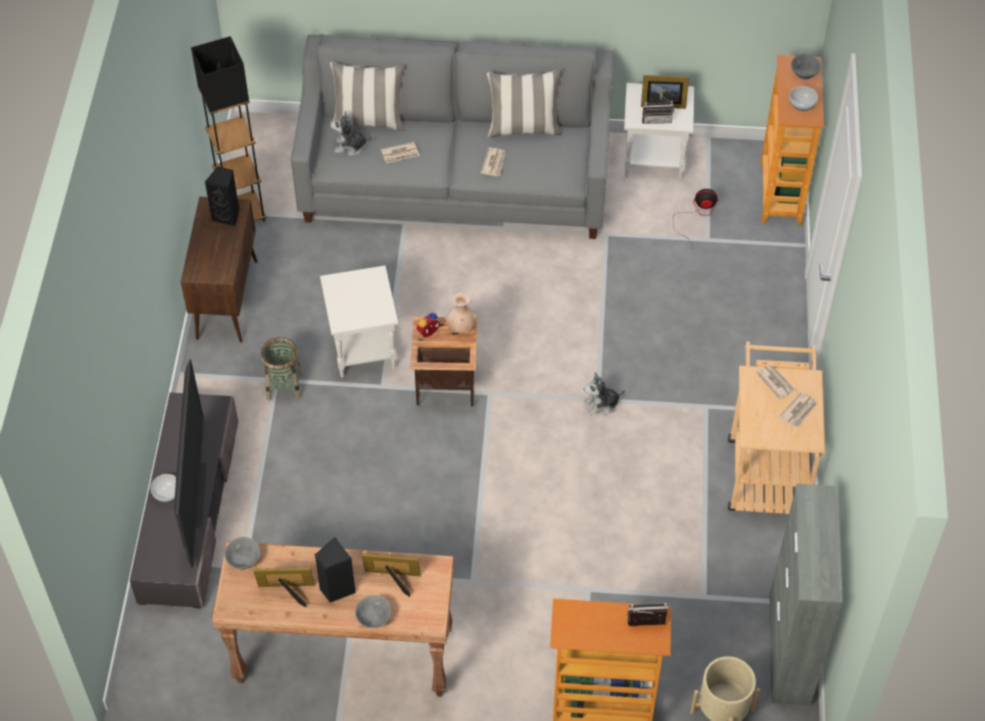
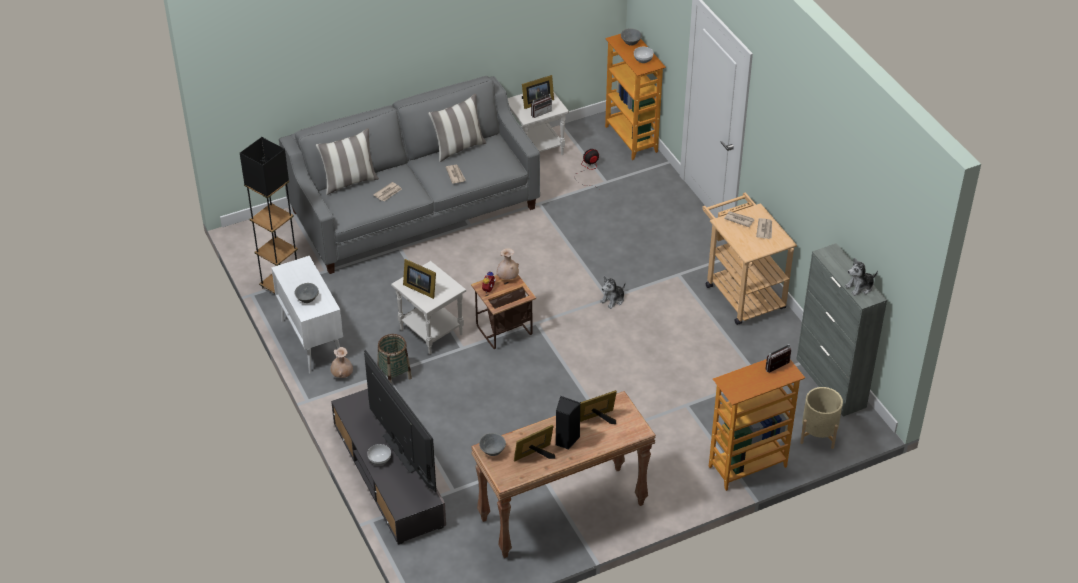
camera: 30 degrees left, 10 degrees down
brown cabinet [181,197,257,342] -> white cabinet [271,256,343,373]
black speaker [205,166,239,226] -> none
plush toy [330,111,372,156] -> plush toy moved to [845,258,878,296]
grey bowl [355,595,391,628] -> grey bowl moved to [294,283,319,303]
none -> beige vase [330,347,353,378]
none -> picture frame [403,259,436,299]

